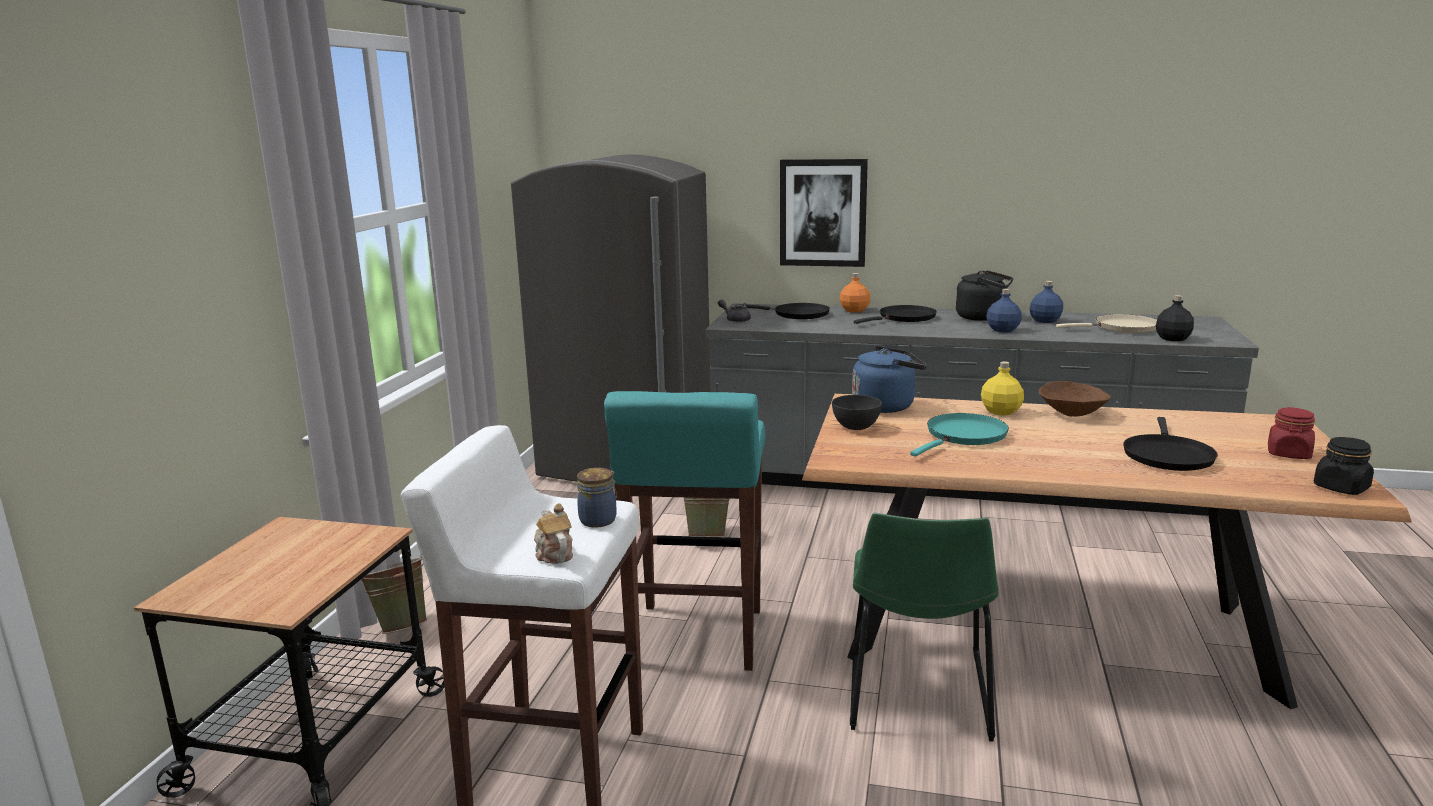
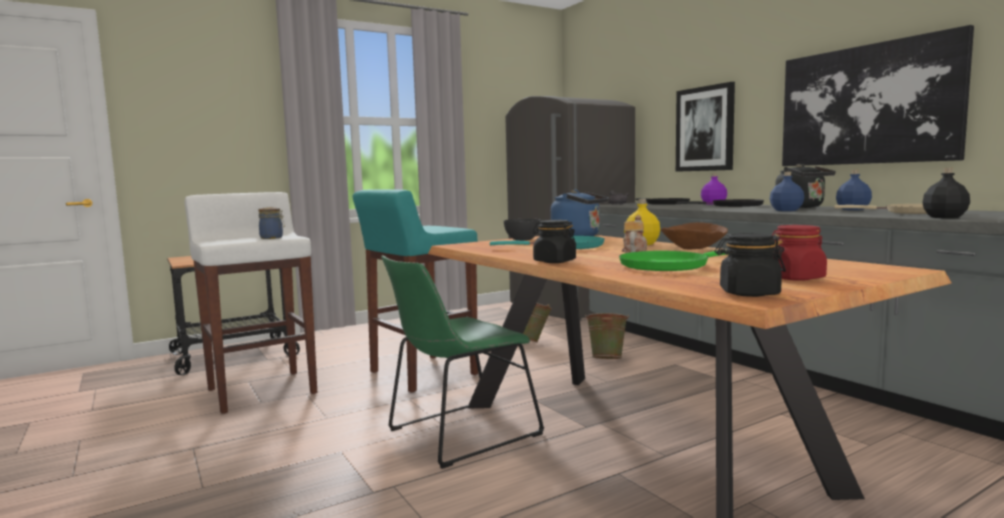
camera: 45 degrees right, 10 degrees down
green bucket [361,555,427,634] -> green bucket moved to [585,313,629,359]
teapot [534,503,573,564] -> teapot moved to [622,215,647,253]
orange bottle [840,273,870,312] -> purple bottle [701,173,727,205]
black frying pan [1123,417,1218,471] -> green frying pan [619,251,727,271]
none -> black jar [533,220,576,263]
none -> picture [782,25,974,166]

